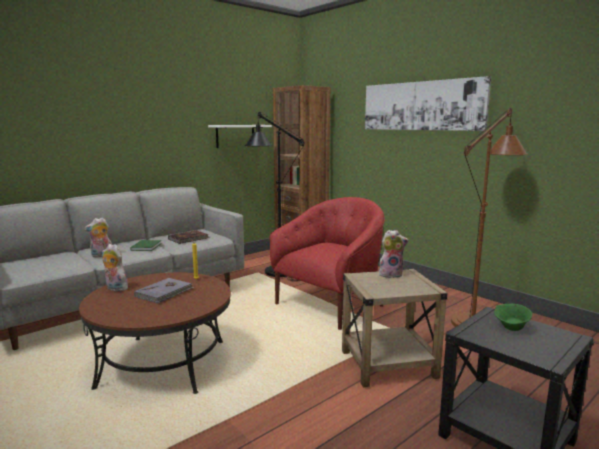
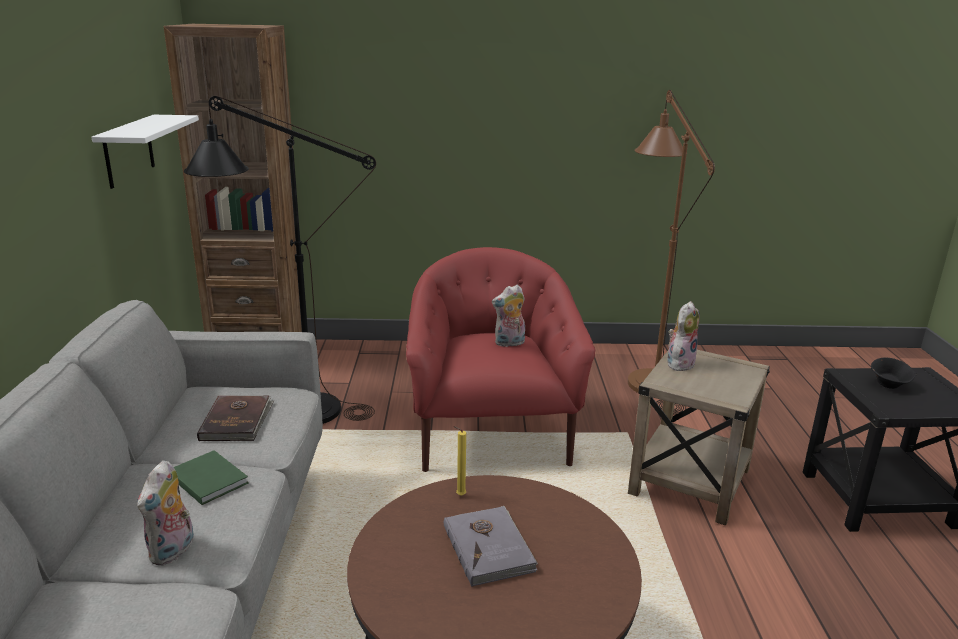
camera: 50 degrees left, 10 degrees up
plush toy [102,244,128,292] -> plush toy moved to [492,285,525,347]
picture [365,76,491,131] -> none
green bowl [494,304,532,331] -> black bowl [871,357,917,389]

